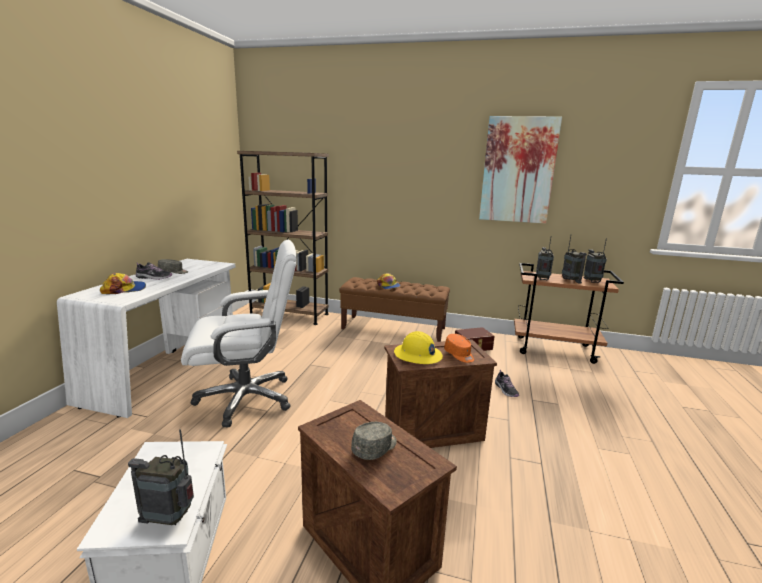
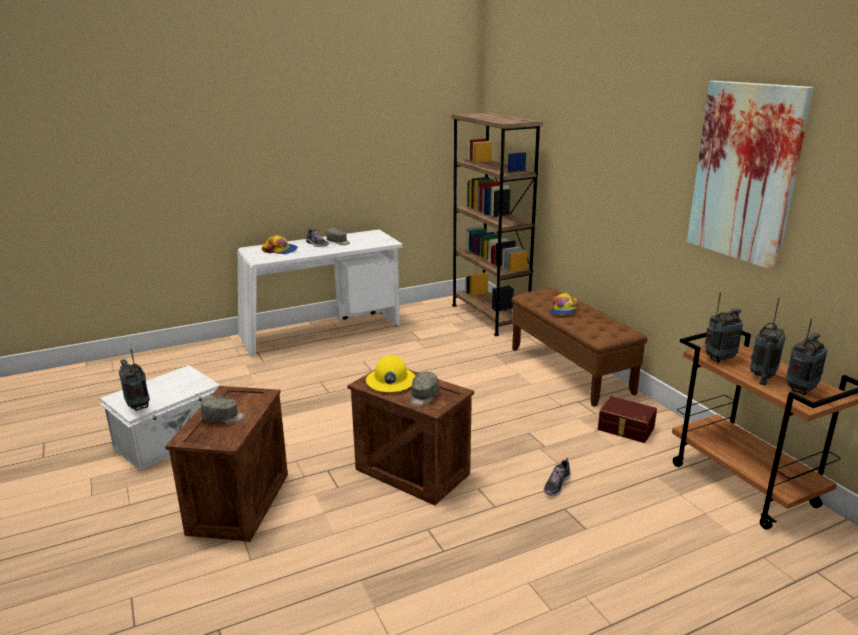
camera: 50 degrees right, 5 degrees up
white office chair [181,240,297,427] -> none
orange cap [444,334,474,363] -> grey cap [410,372,439,407]

